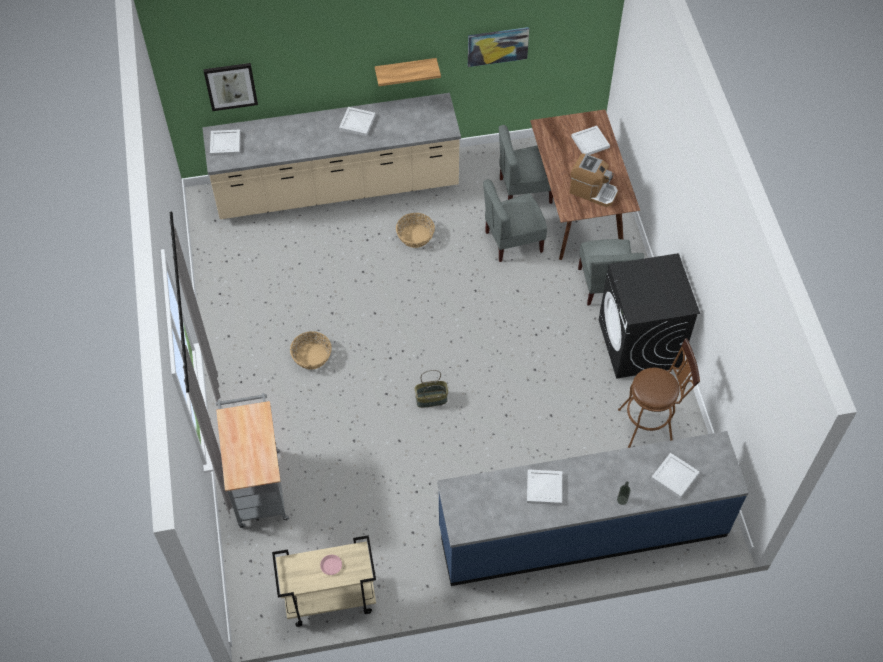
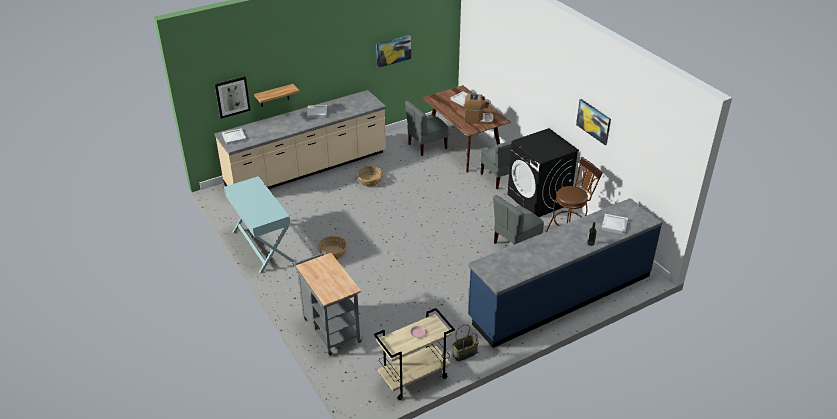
camera: 20 degrees left, 20 degrees down
shelf [375,58,441,86] -> shelf moved to [254,84,300,107]
basket [415,370,448,408] -> basket moved to [452,324,479,361]
grey chair [483,179,547,262] -> grey chair moved to [493,195,544,245]
white tray [527,469,562,505] -> none
none -> turquoise console table [224,176,294,273]
none -> picture [576,99,611,145]

